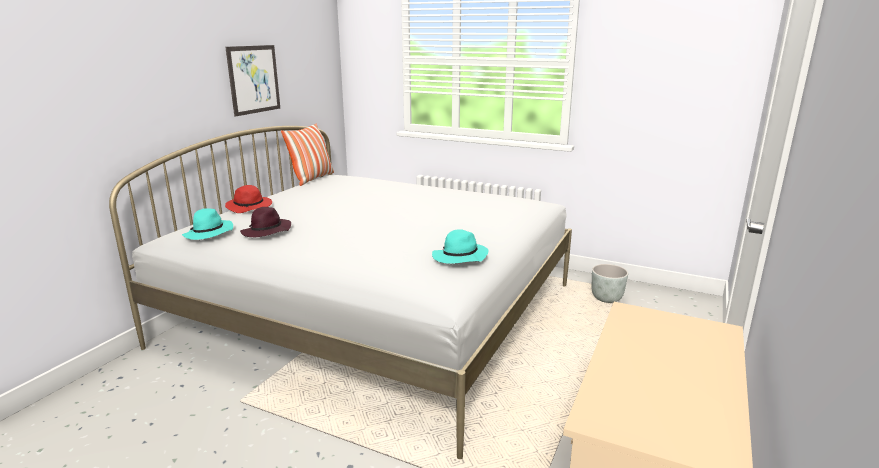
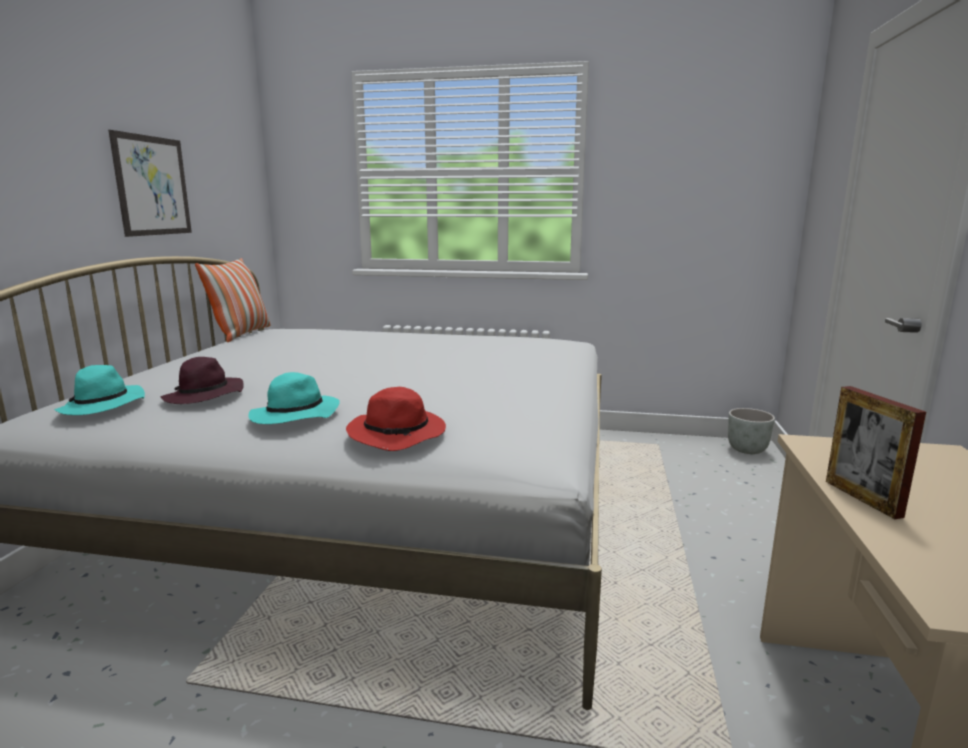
camera: 15 degrees left, 5 degrees down
red hat [225,185,272,213] -> red hat moved to [346,387,446,451]
turquoise hat [432,229,489,264] -> turquoise hat moved to [248,372,340,424]
grey planter [592,264,629,303] -> grey planter moved to [728,408,775,454]
none -> picture frame [826,386,926,519]

